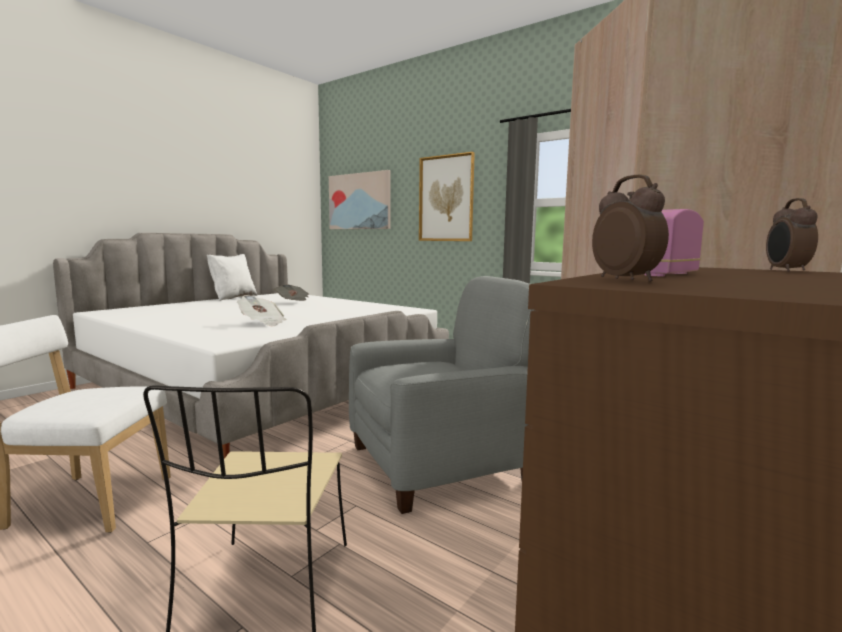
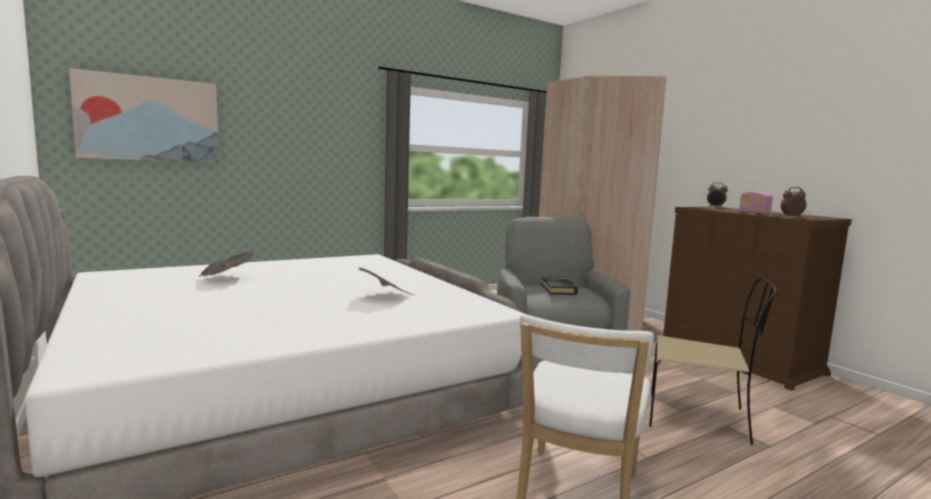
camera: 70 degrees left, 0 degrees up
white pillow [207,254,257,301] -> none
picture [419,152,475,241] -> none
none -> black book [541,277,578,295]

